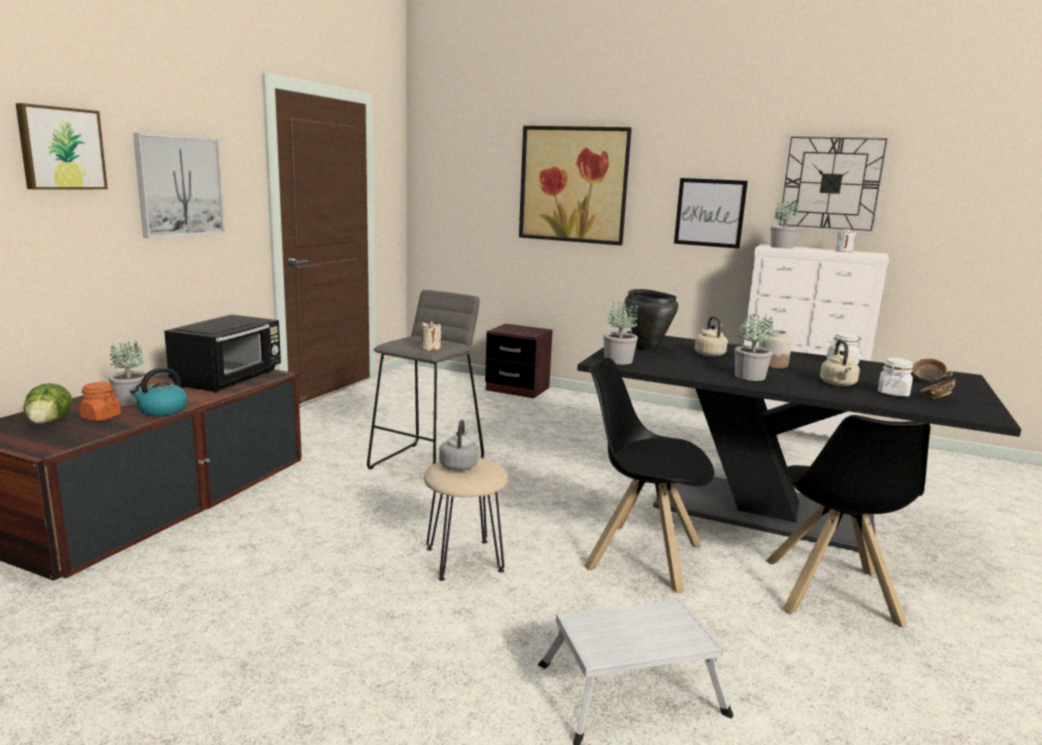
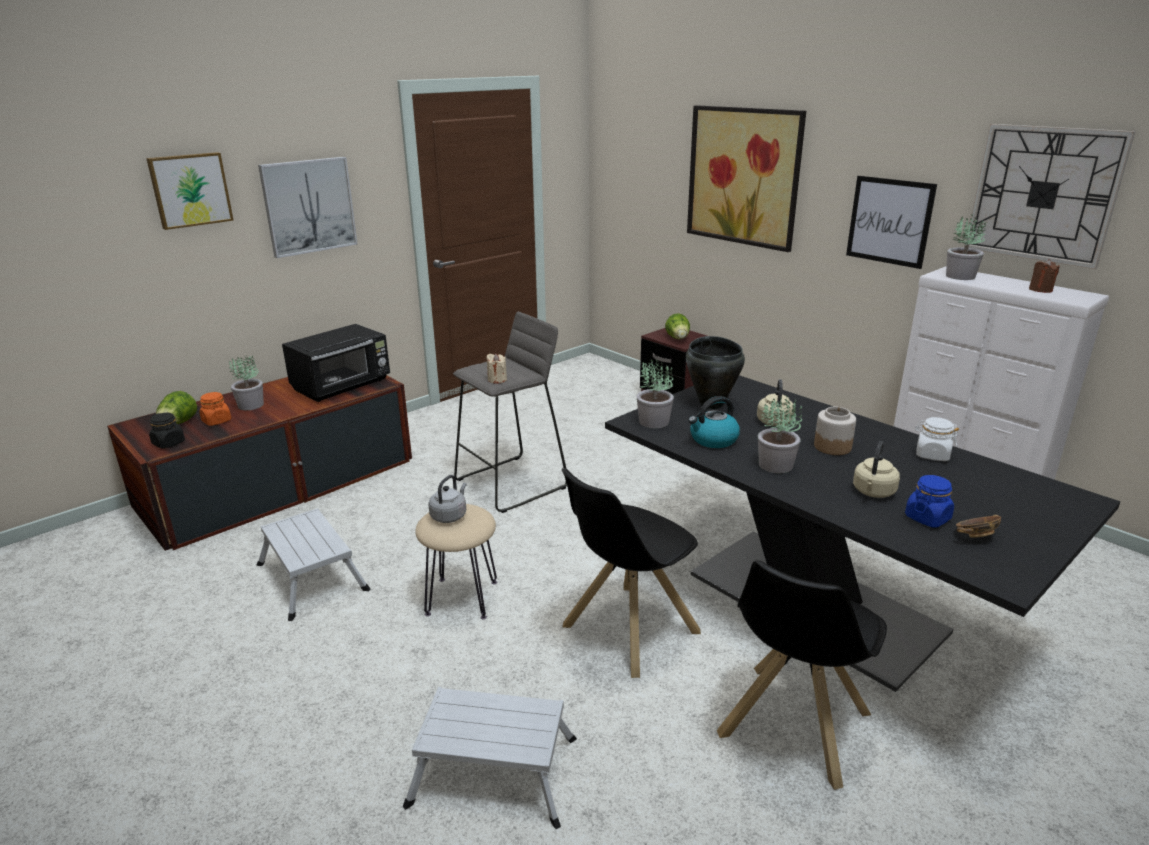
camera: 25 degrees right, 10 degrees up
kettle [130,367,188,416] -> kettle moved to [688,396,740,448]
black chair [584,358,714,593] -> black chair turned 90 degrees counterclockwise [562,468,701,678]
white candle [835,227,856,252] -> brown candle [1029,259,1060,293]
white jar [878,358,913,397] -> blue jar [905,475,954,528]
bowl [912,359,953,382] -> none
none -> black jar [149,413,185,449]
none -> white step ladder [256,508,370,621]
none -> lettuce [665,313,690,339]

